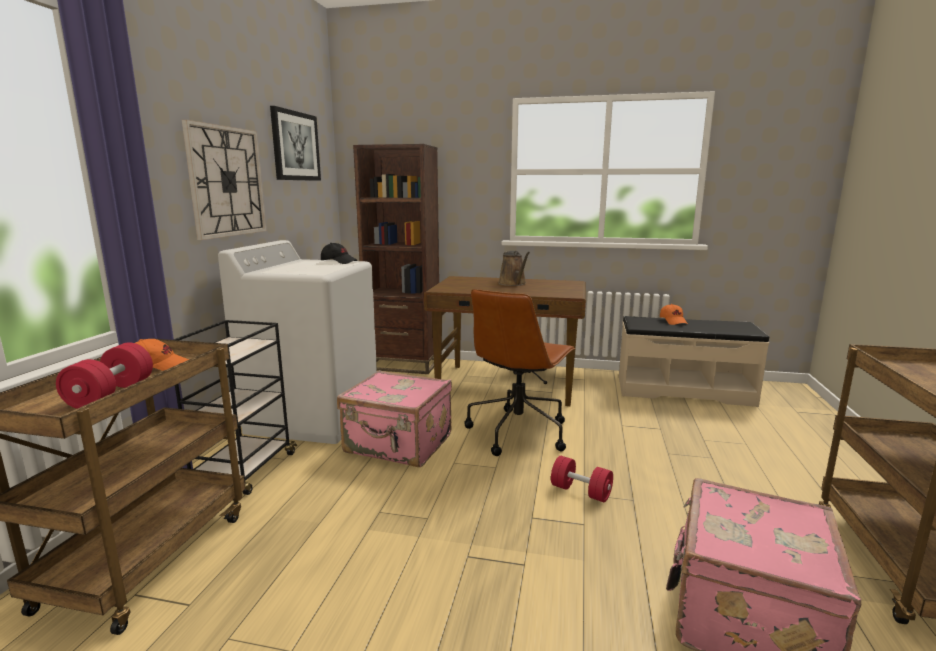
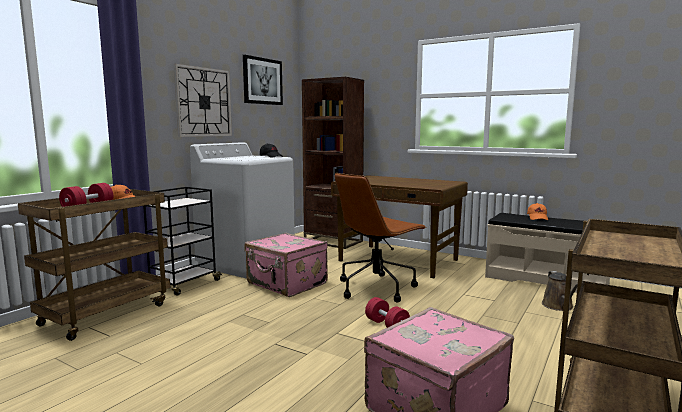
camera: 20 degrees right, 5 degrees down
brown watering can [498,251,530,286] -> brown watering can moved to [542,271,578,311]

